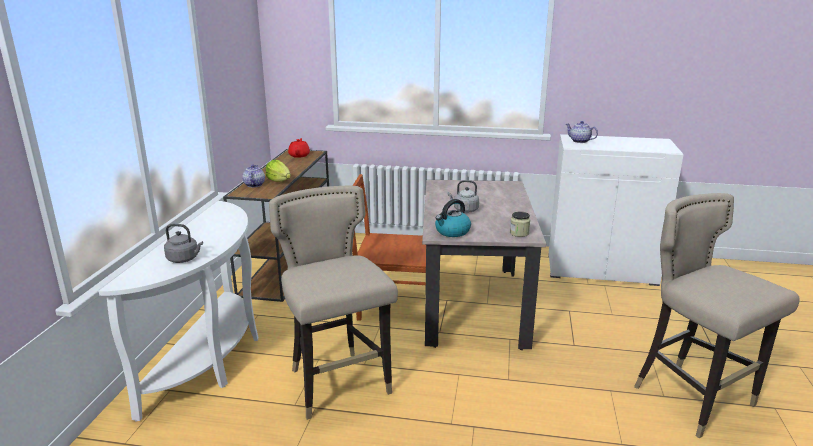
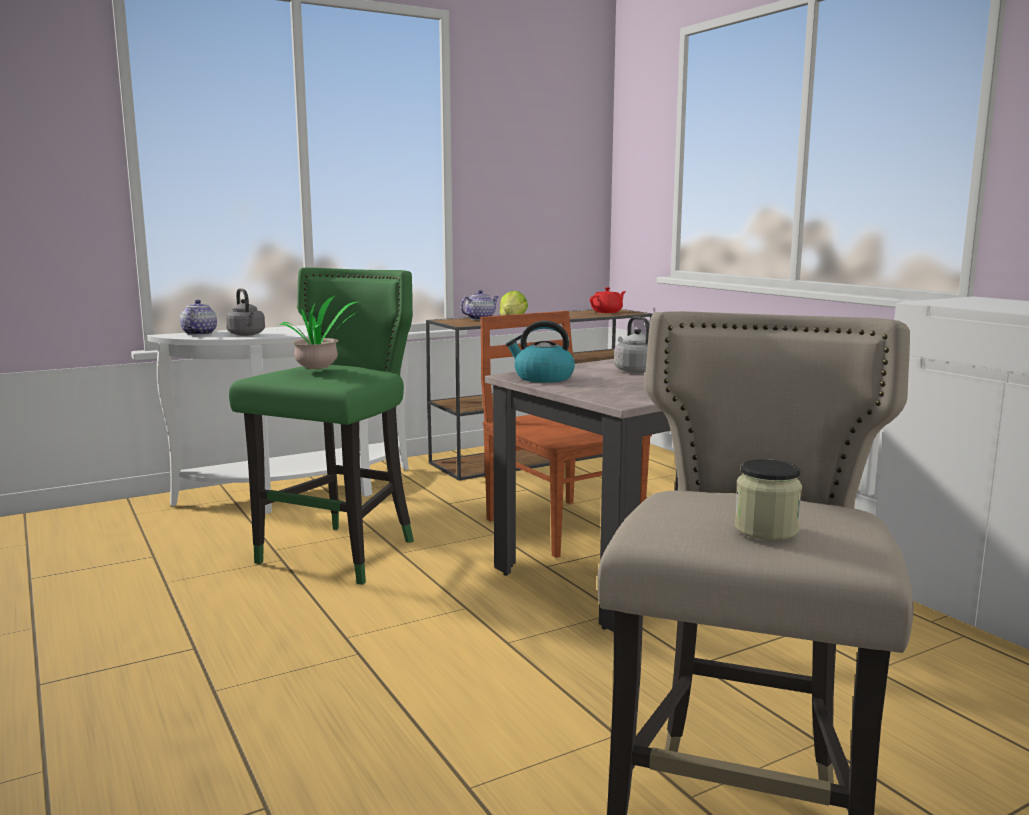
camera: 50 degrees right, 10 degrees down
beige stool [269,186,398,420] -> green stool [229,267,414,585]
jar [510,211,530,237] -> jar moved to [735,459,802,540]
teapot [566,121,598,143] -> teapot moved to [180,300,217,335]
none -> potted plant [278,296,358,370]

